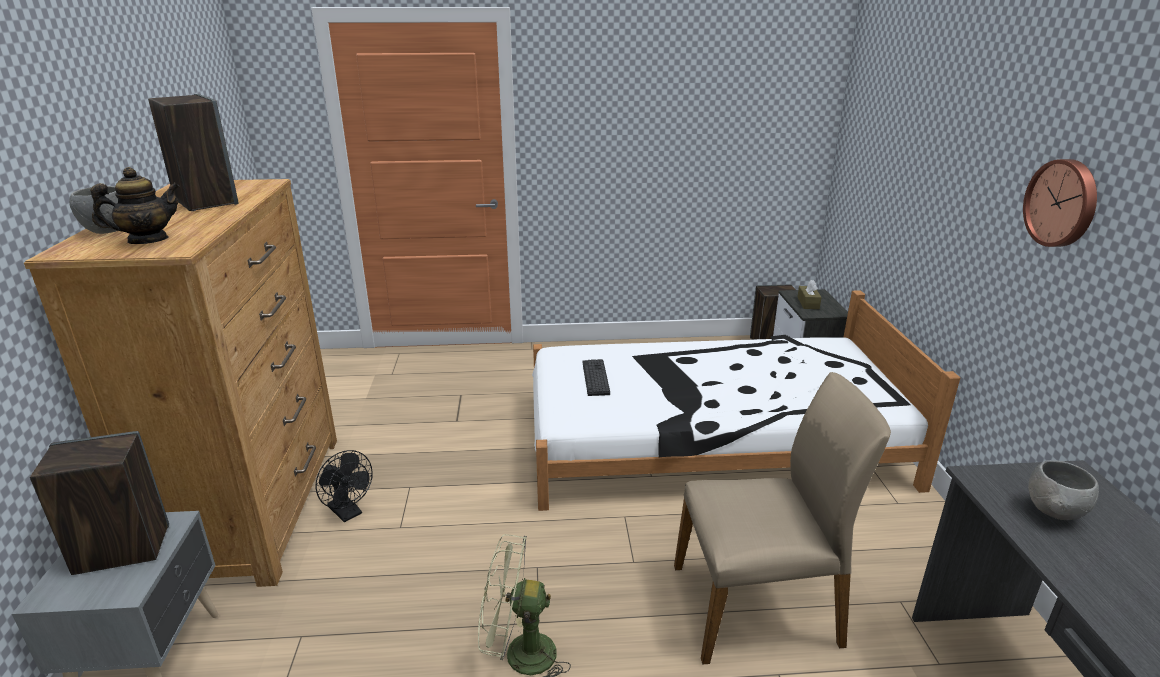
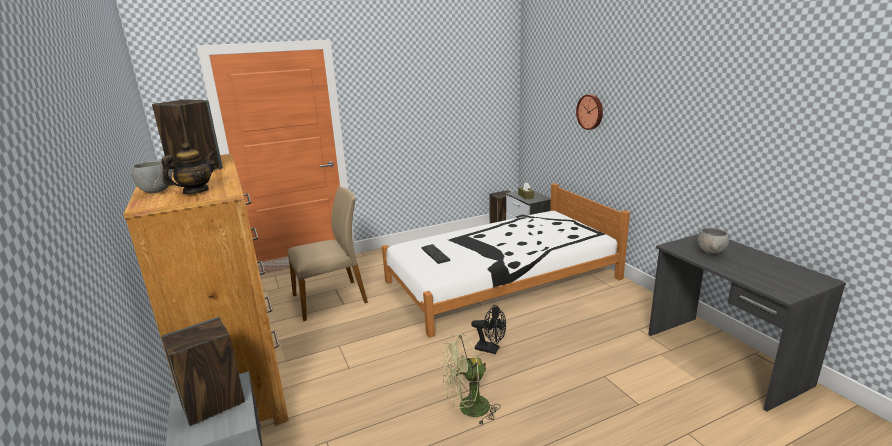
camera: 20 degrees left, 5 degrees down
black fan [315,450,373,522] -> black fan moved to [471,305,506,354]
beige chair [674,372,891,665] -> beige chair moved to [287,187,368,321]
wall clock [1023,159,1097,247] -> wall clock moved to [576,94,603,130]

